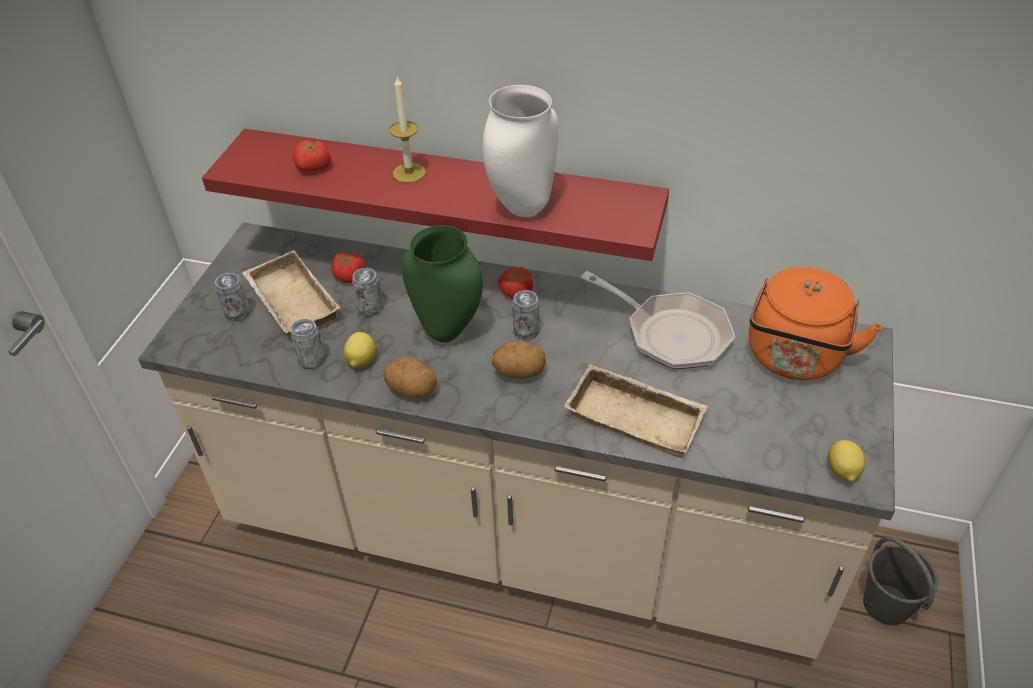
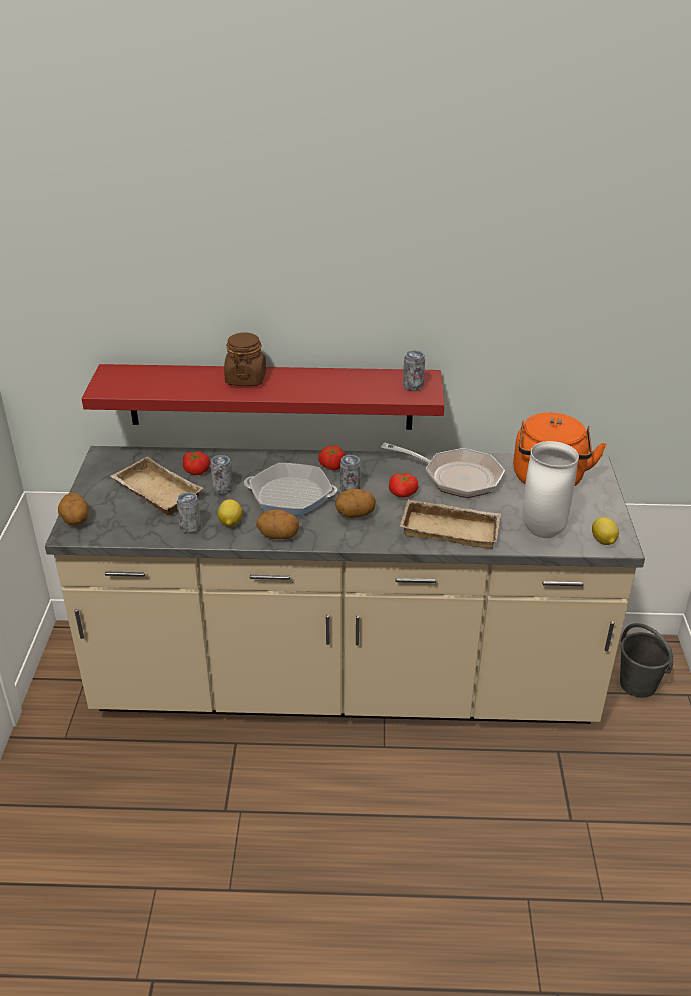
camera: 15 degrees left, 10 degrees down
can [215,273,250,321] -> can moved to [403,350,425,391]
tomato [293,140,331,172] -> tomato moved to [389,473,418,498]
candle [389,77,426,183] -> brown jar [224,333,266,386]
green vase [402,225,483,343] -> frying pan [244,463,337,516]
white vase [483,85,559,217] -> white vase moved to [522,441,579,538]
none -> potato [58,493,88,525]

